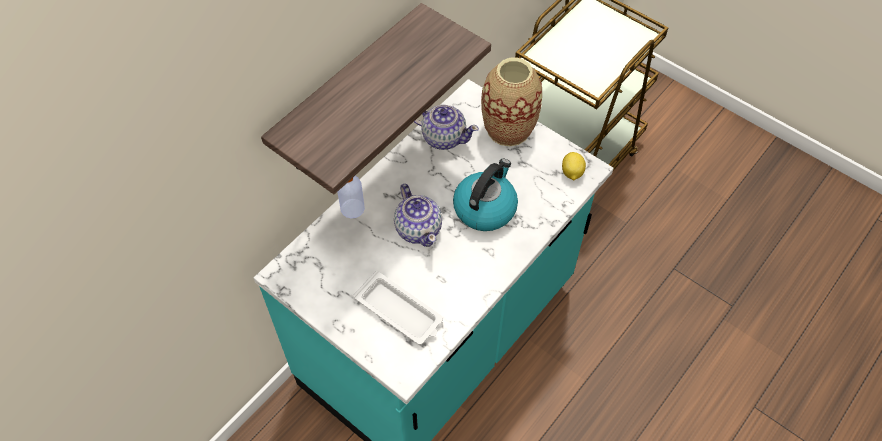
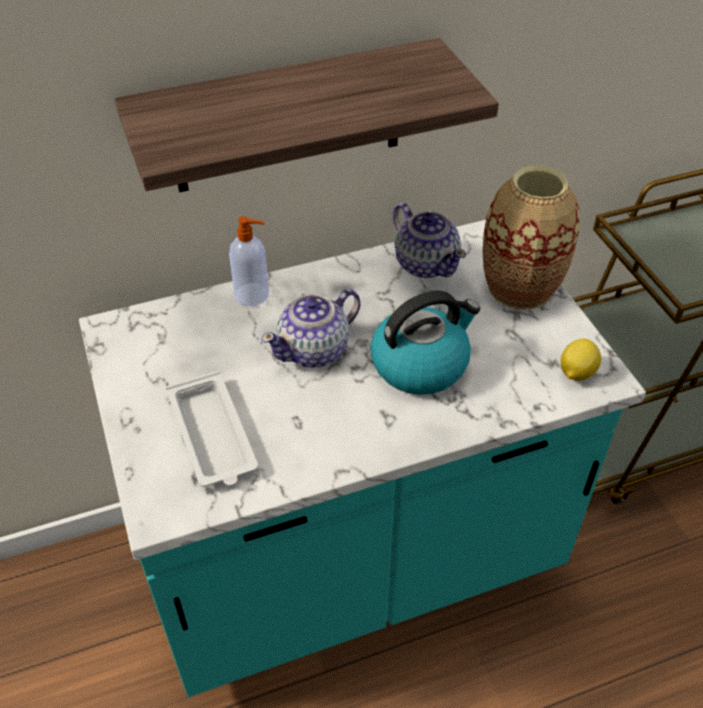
camera: 30 degrees right, 10 degrees down
teapot [394,184,442,247] -> teapot turned 45 degrees clockwise [261,289,360,368]

